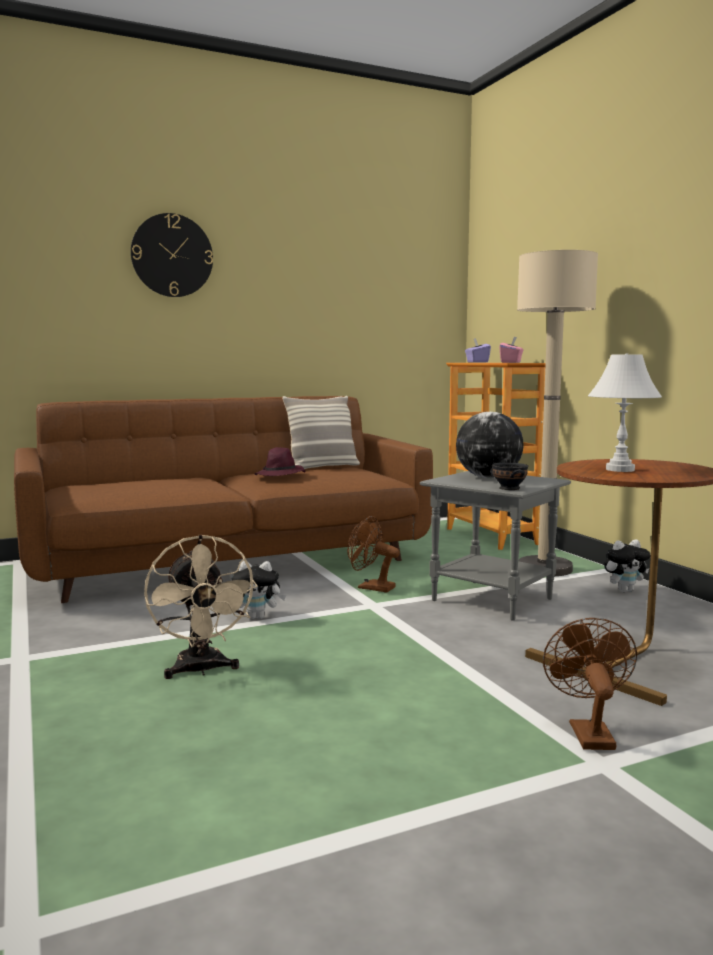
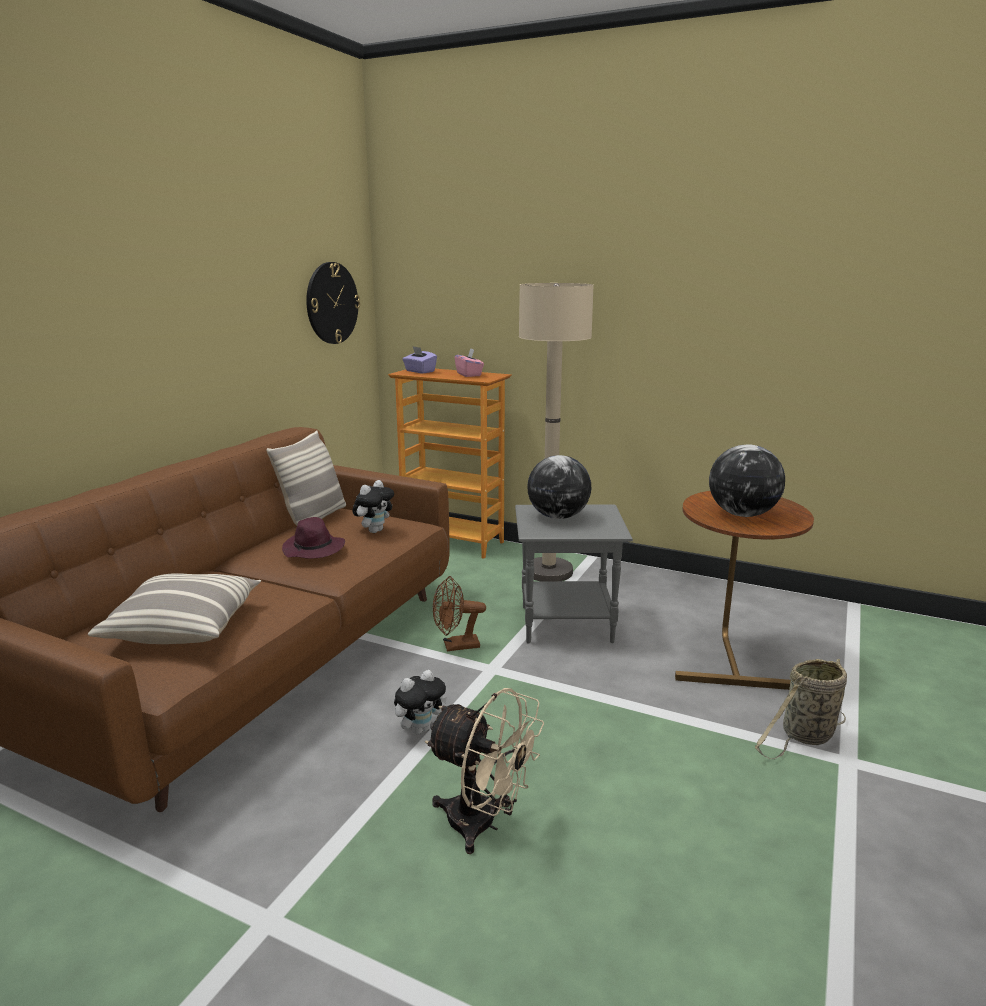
camera: 40 degrees left, 10 degrees up
wall clock [131,213,213,297] -> wall clock moved to [306,262,360,344]
black bowl [492,463,528,490] -> none
brown fan [543,618,637,750] -> basket [755,659,847,759]
white table lamp [588,353,662,472] -> globe [709,444,785,517]
plush toy [604,540,650,592] -> plush toy moved to [352,480,394,533]
none -> pillow [88,573,261,644]

